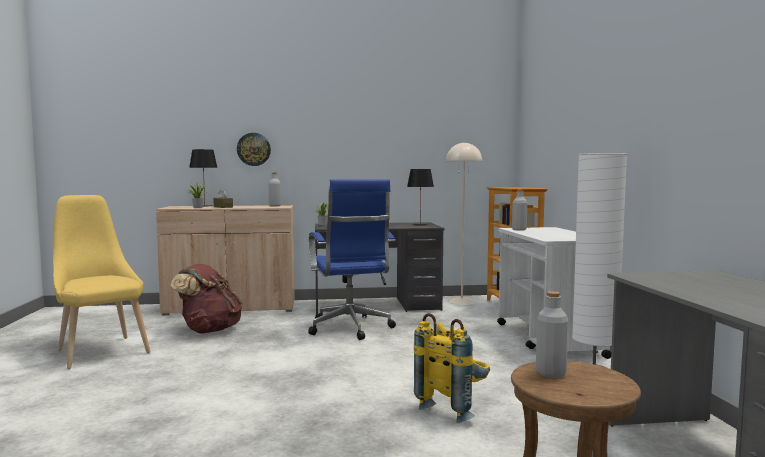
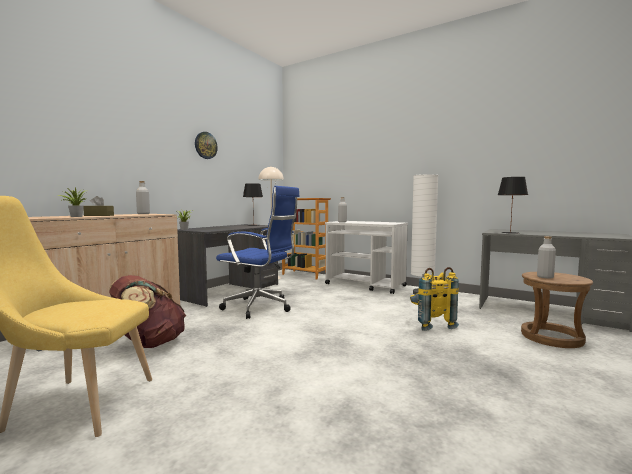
camera: 50 degrees left, 0 degrees up
black table lamp [189,149,218,207] -> black table lamp moved to [498,177,528,234]
wall clock [237,133,271,166] -> wall clock moved to [195,132,218,159]

